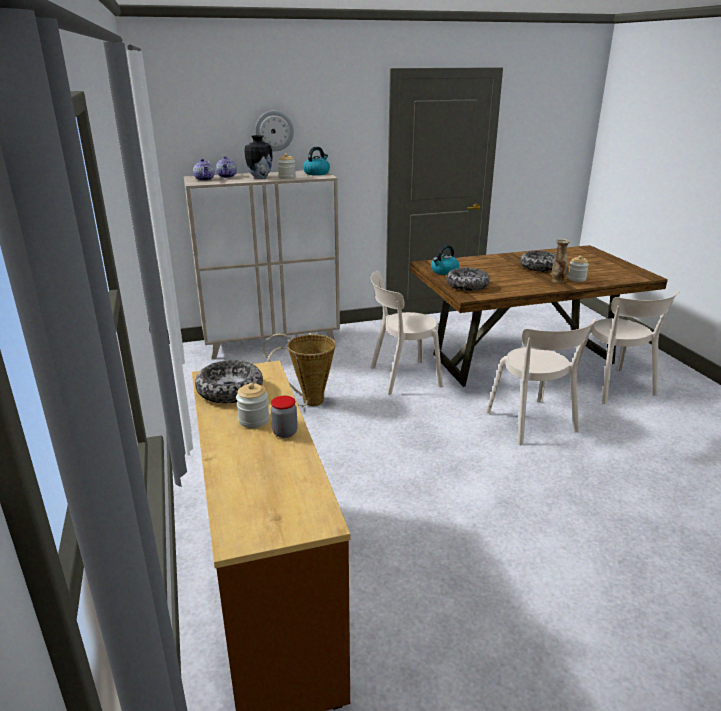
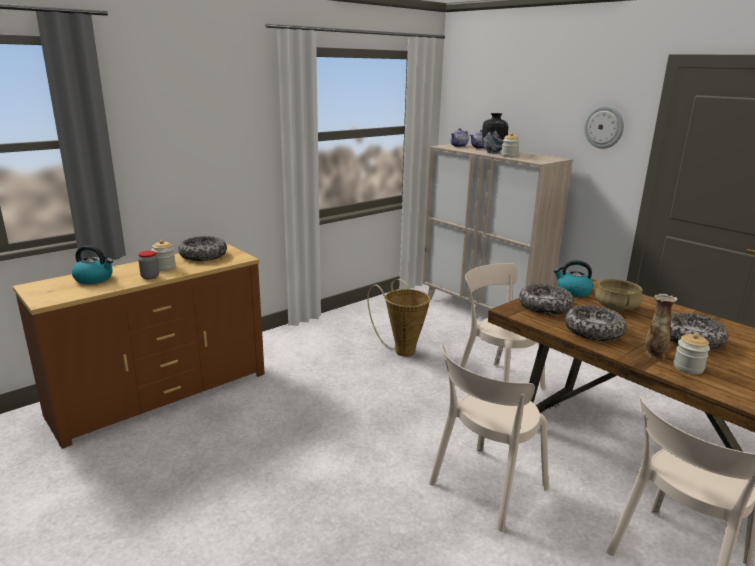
camera: 65 degrees right, 5 degrees down
wall clock [255,111,294,151] -> wall clock moved to [584,105,624,149]
kettle [303,147,330,175] -> kettle moved to [72,245,113,284]
none -> bowl [565,305,627,341]
none -> beige cooking pot [595,279,643,310]

